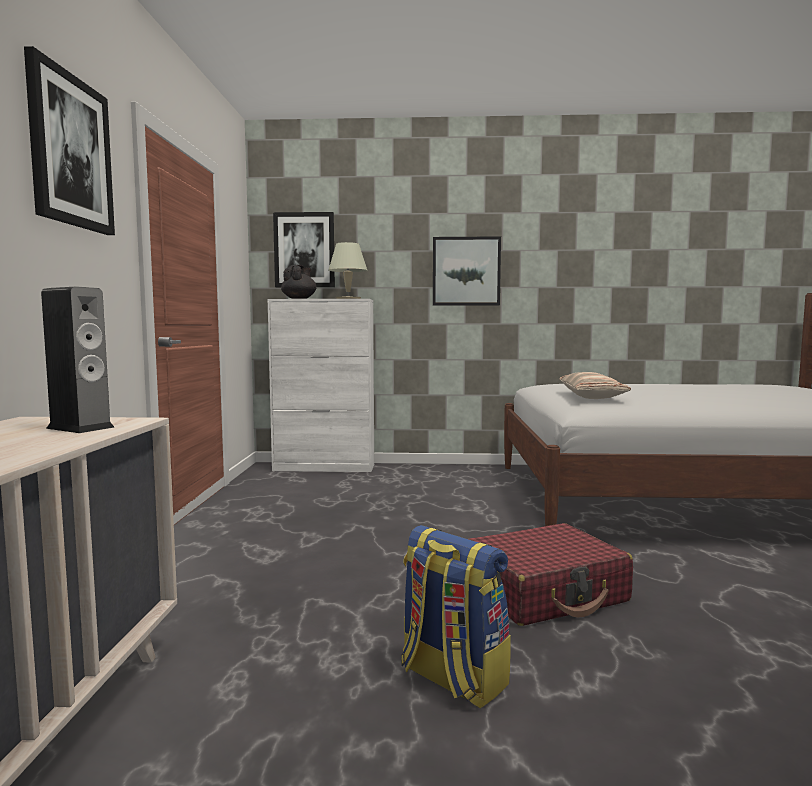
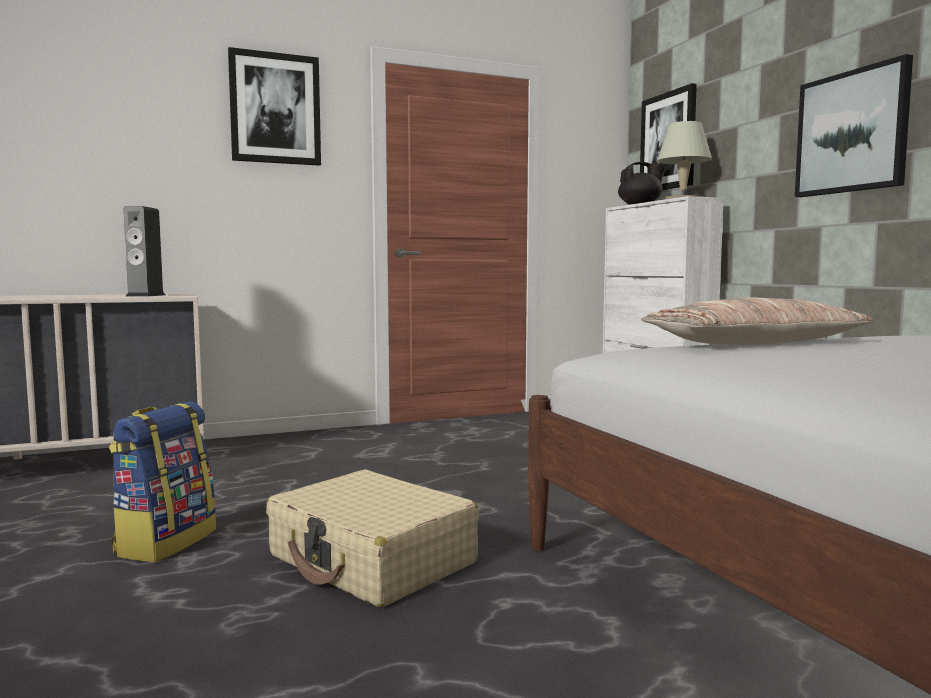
camera: 65 degrees right, 0 degrees up
red suitcase [469,523,633,626] -> beige suitcase [266,469,479,608]

